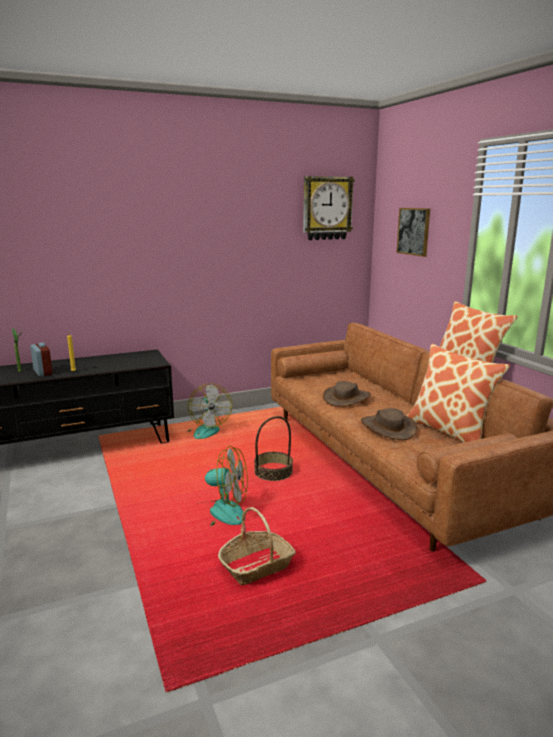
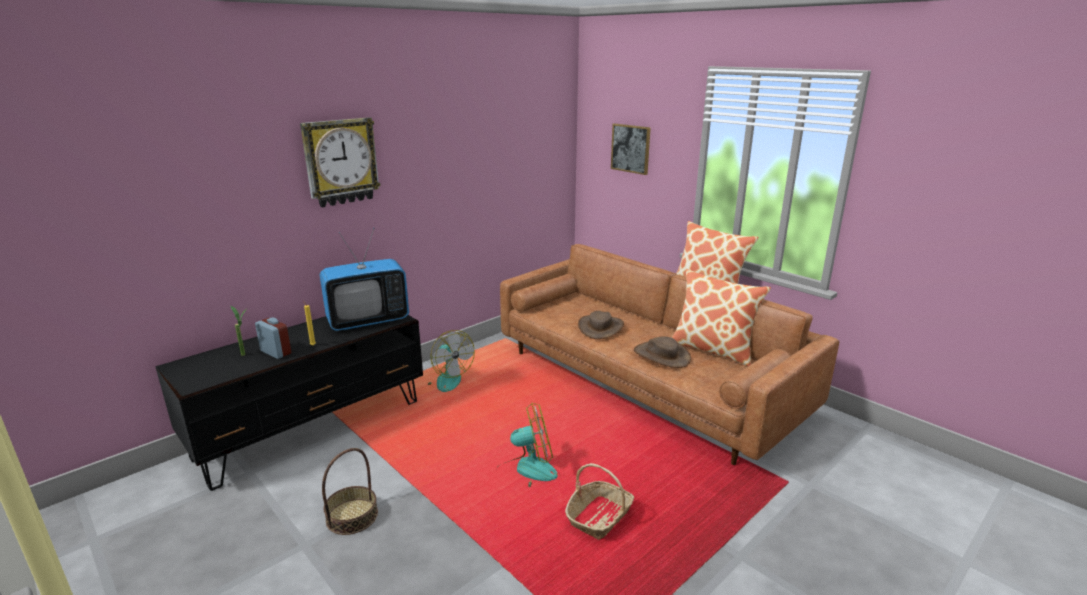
camera: 20 degrees left, 5 degrees up
basket [254,416,293,481] -> basket moved to [322,448,378,535]
wall clock [303,176,355,240] -> wall clock moved to [300,117,381,207]
none -> television [320,228,409,331]

